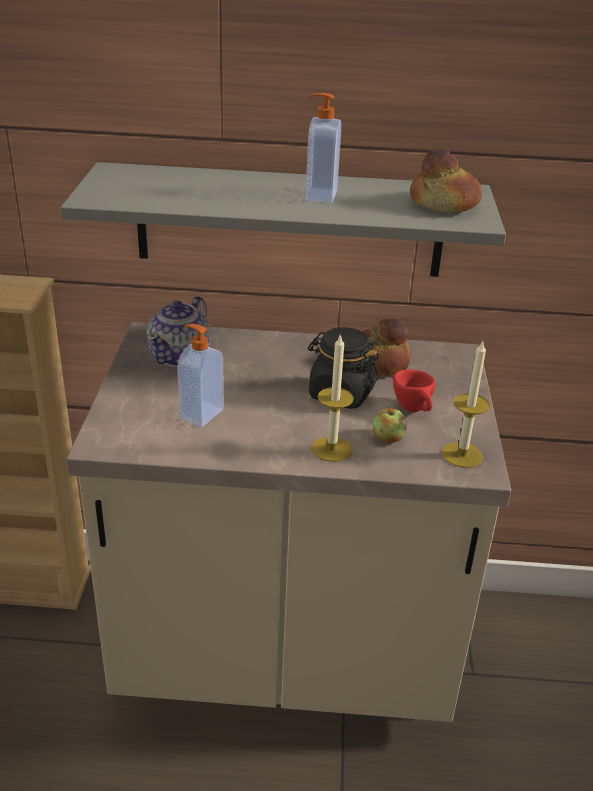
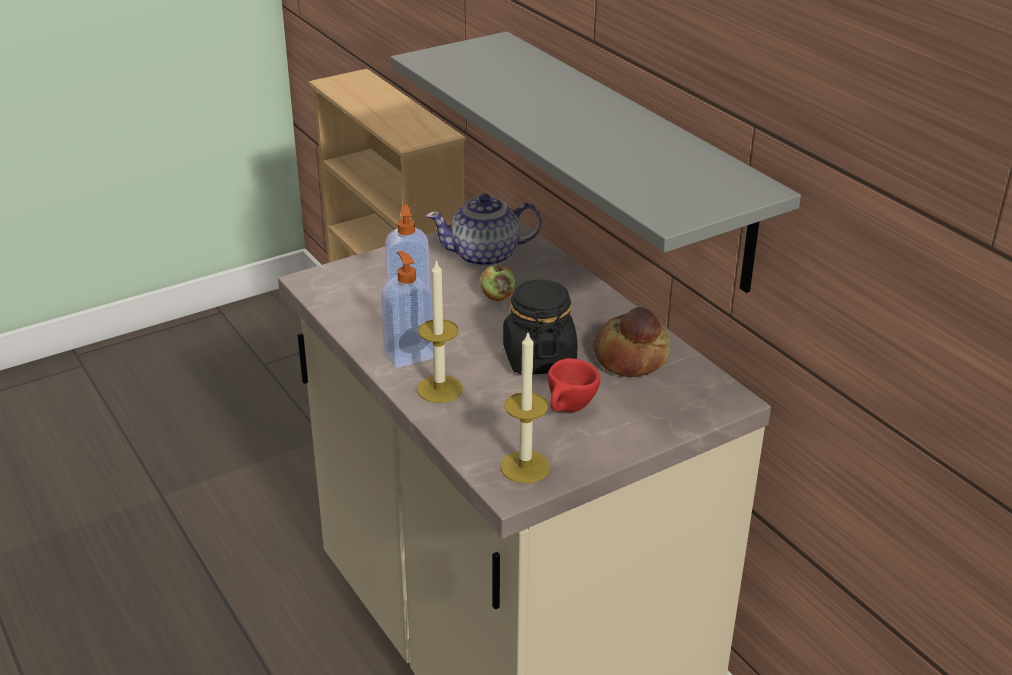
camera: 55 degrees right, 0 degrees up
soap dispenser [306,93,341,203] -> soap dispenser moved to [381,251,433,368]
apple [373,407,407,443] -> apple moved to [480,262,516,301]
bread [410,149,482,213] -> none

